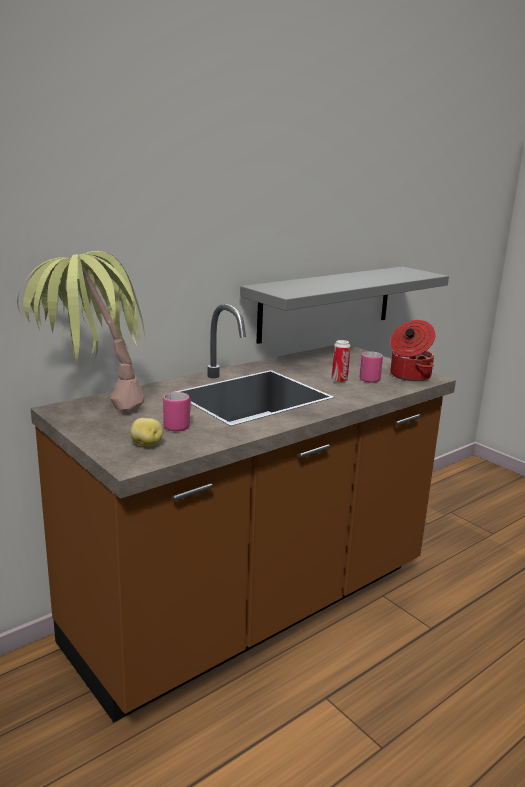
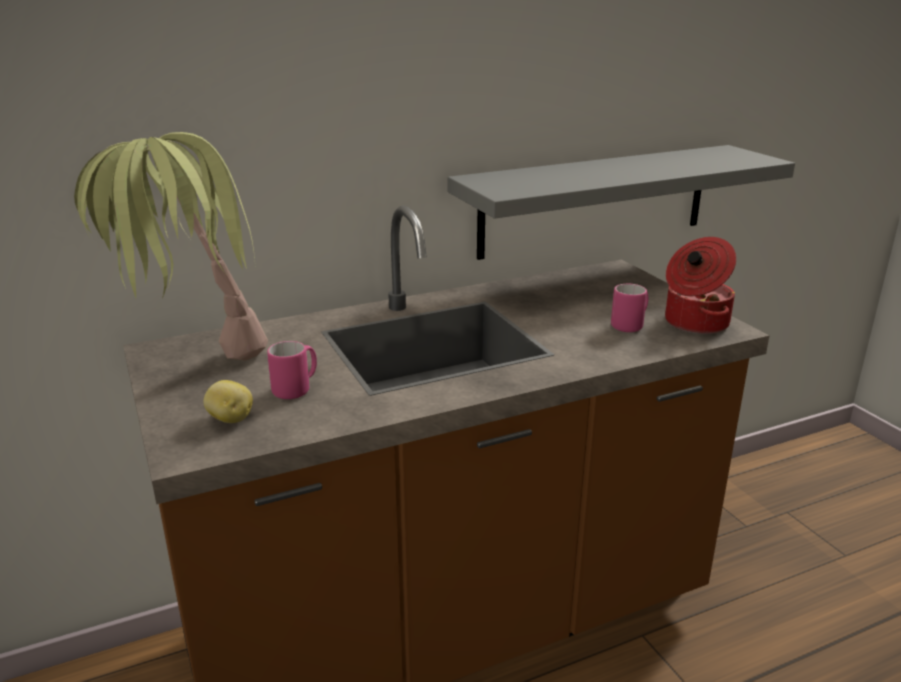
camera: 15 degrees right, 5 degrees up
can [332,340,351,383] -> none

